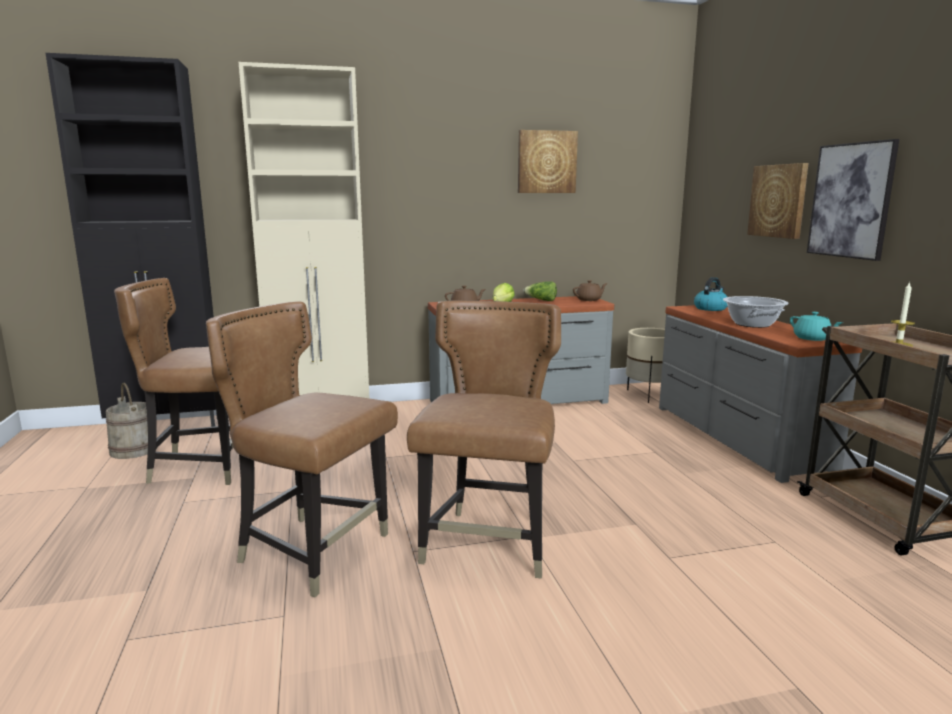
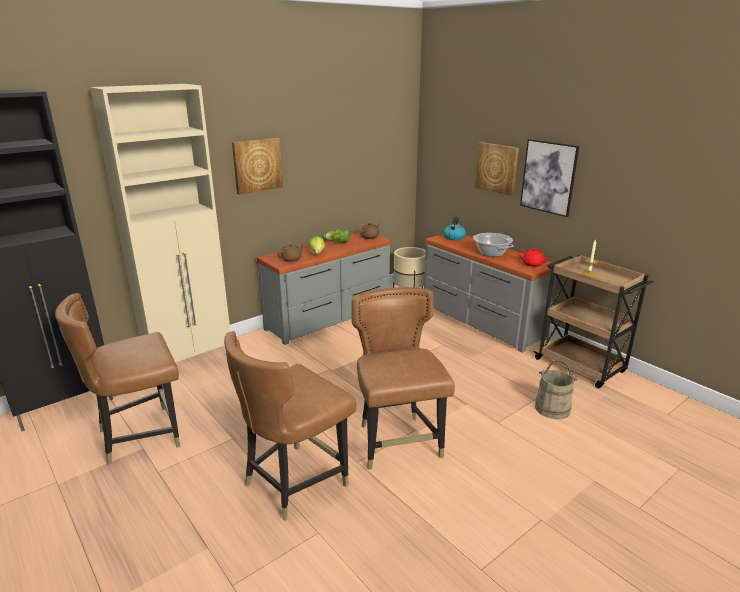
camera: 25 degrees left, 10 degrees up
beige bucket [106,383,157,459] -> beige bucket moved to [535,360,578,419]
brown chair [206,301,398,597] -> brown chair turned 45 degrees counterclockwise [224,331,356,521]
picture [518,130,578,193] -> picture moved to [232,138,283,194]
turquoise teapot [790,312,843,341] -> red teapot [518,248,552,267]

